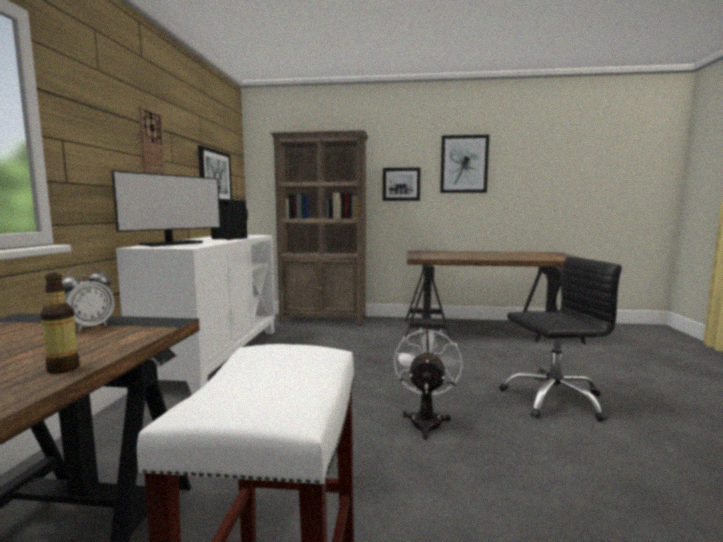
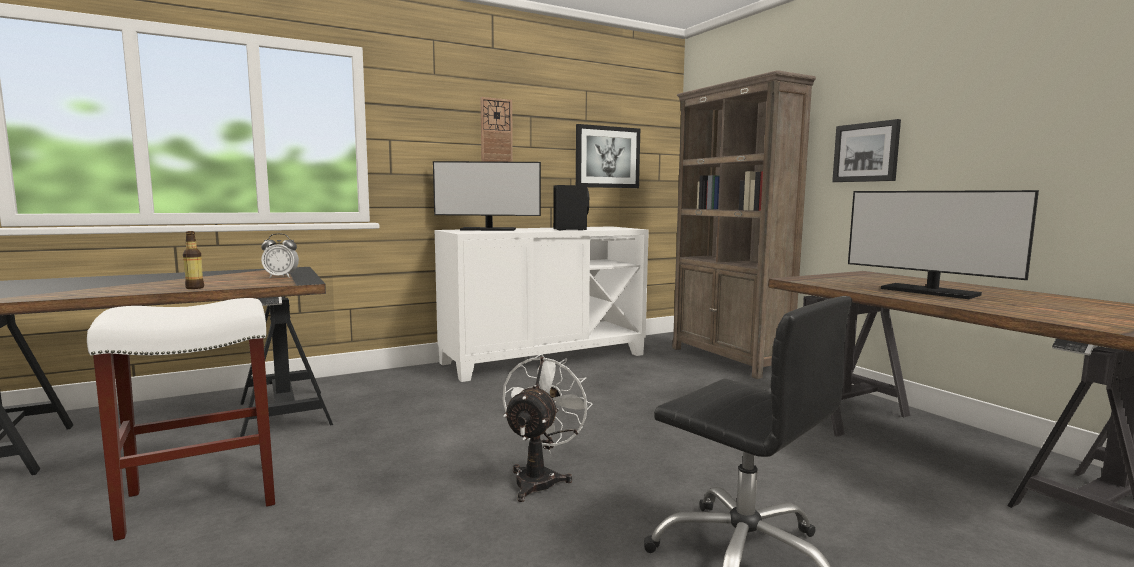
camera: 55 degrees right, 0 degrees up
white fan [394,327,463,440] -> white fan turned 45 degrees counterclockwise [502,354,593,502]
picture [440,135,489,193] -> none
none -> monitor [848,190,1039,299]

